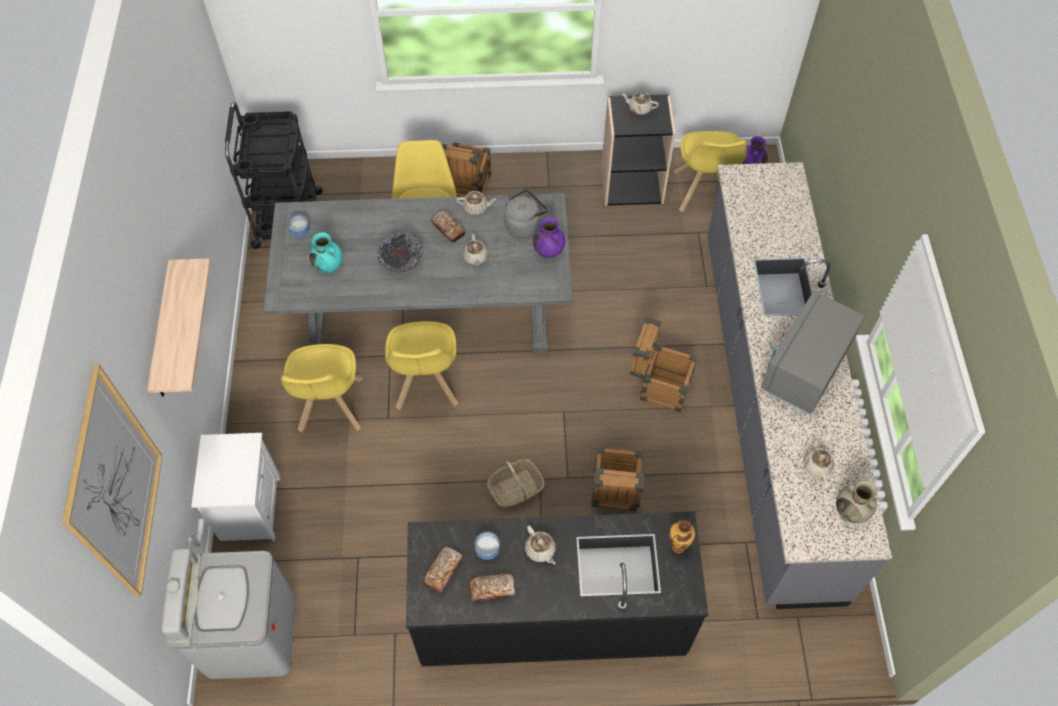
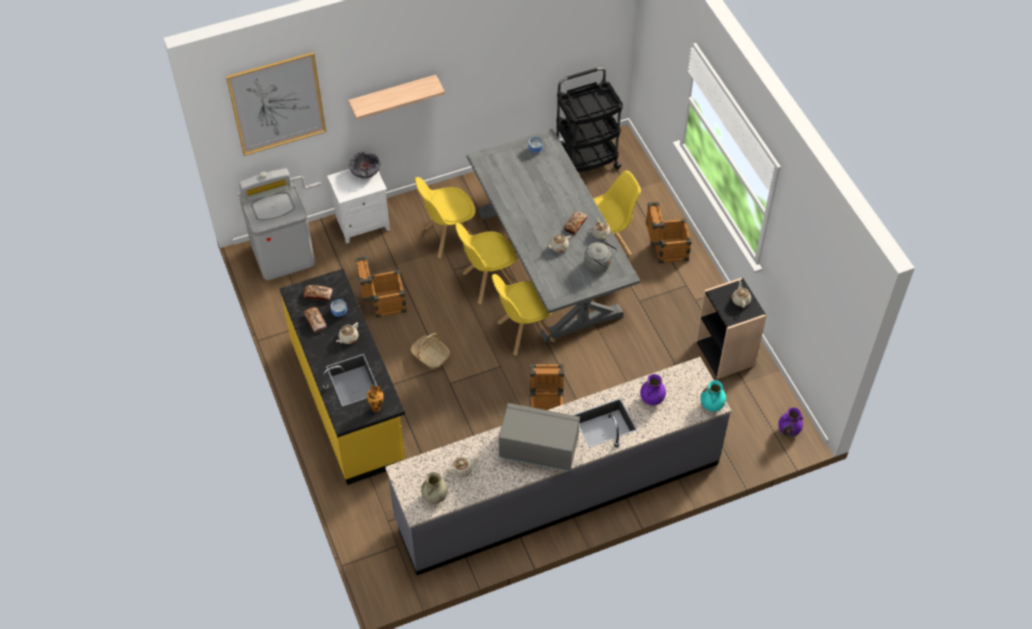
camera: 70 degrees right, 5 degrees down
turquoise vase [310,232,343,273] -> turquoise vase moved to [700,380,726,412]
bowl [377,232,423,273] -> bowl moved to [349,152,381,179]
black counter [406,511,708,666] -> yellow counter [279,269,405,485]
purple vase [533,217,565,258] -> purple vase moved to [640,374,666,405]
crate [591,447,644,511] -> crate moved to [355,256,407,318]
yellow chair [673,131,747,213] -> yellow chair moved to [492,274,556,356]

